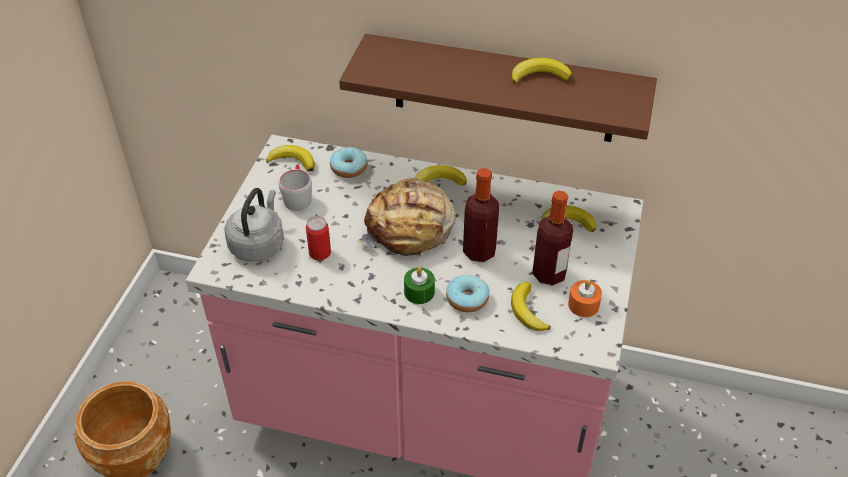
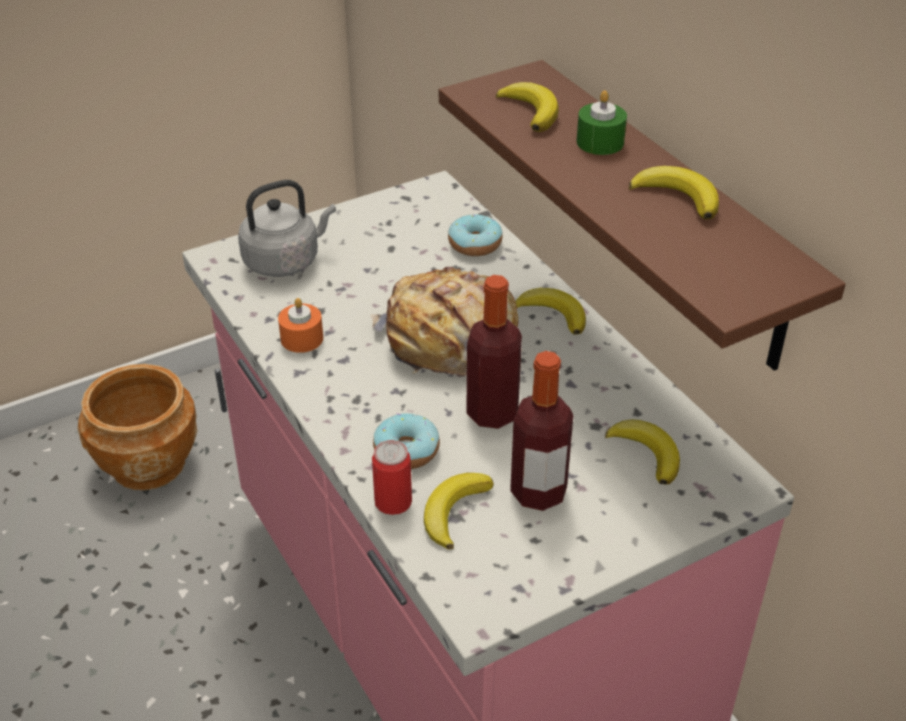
camera: 45 degrees right, 5 degrees down
banana [266,145,315,172] -> banana moved to [496,82,559,132]
grey mug [279,165,312,211] -> none
can [306,216,331,260] -> can moved to [372,440,412,515]
green candle [404,267,435,304] -> green candle moved to [576,90,627,155]
orange candle [568,280,602,317] -> orange candle moved to [278,298,323,353]

